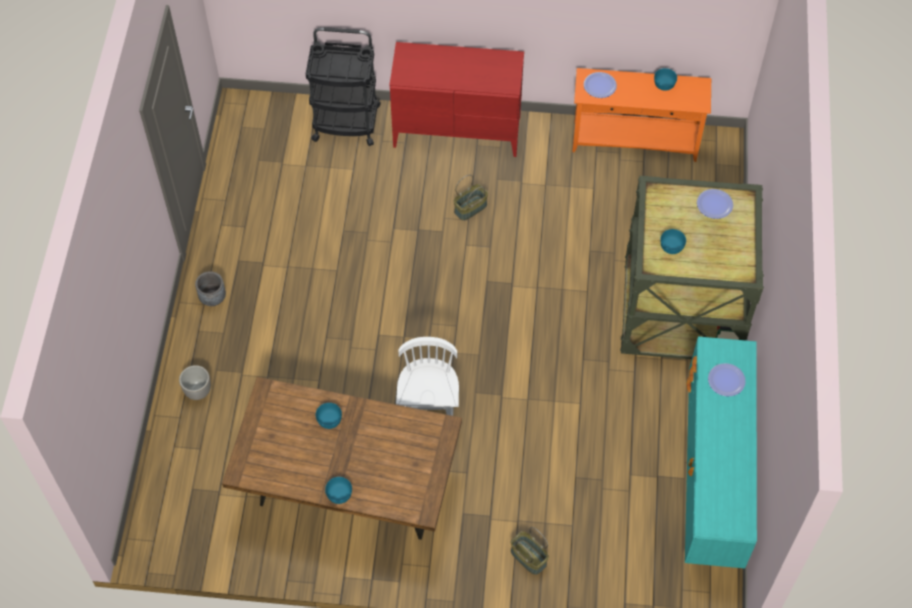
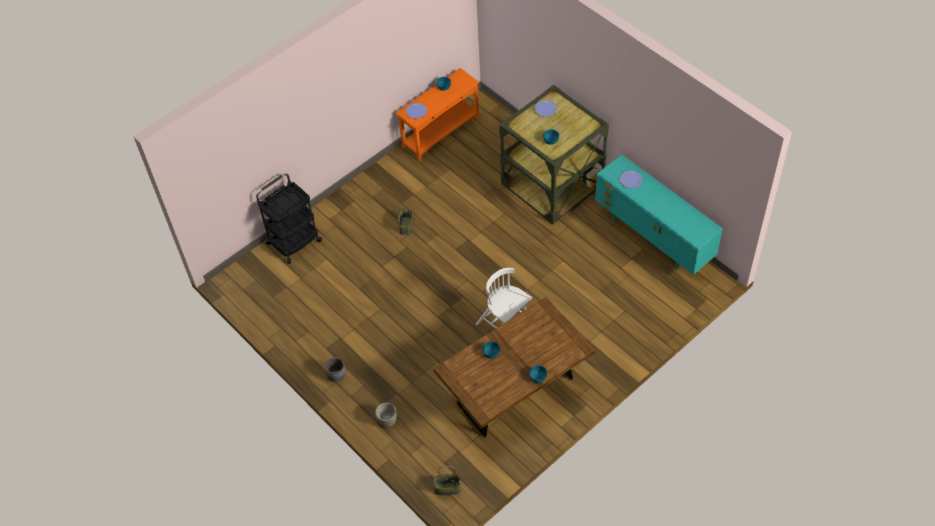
camera: 45 degrees left, 5 degrees down
red cabinet [389,42,524,157] -> none
basket [511,527,549,575] -> basket moved to [433,466,461,495]

